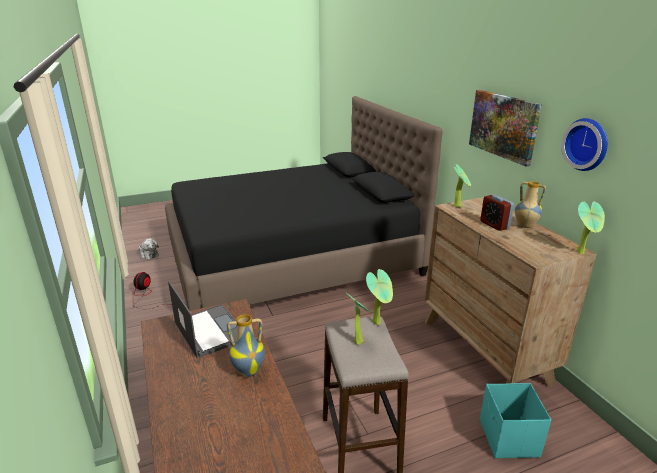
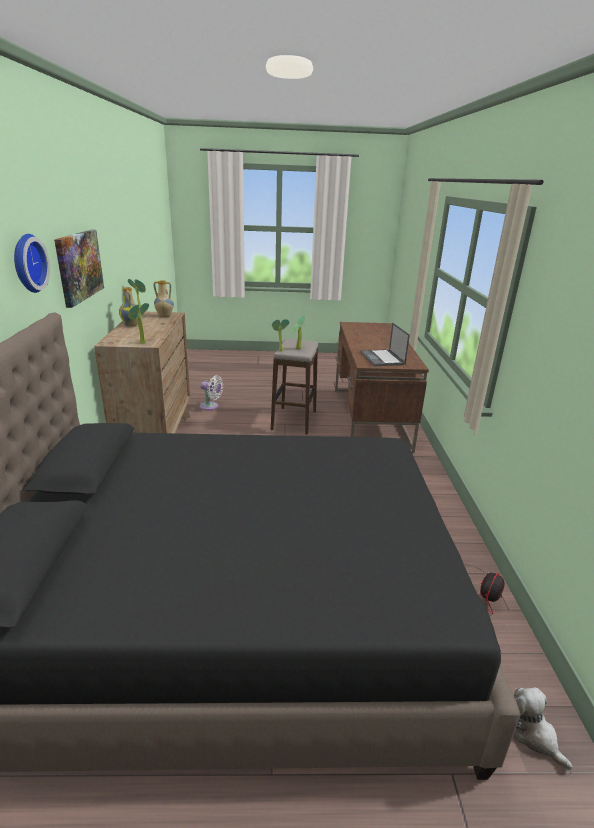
camera: 160 degrees left, 0 degrees up
vase [227,314,265,377] -> vase moved to [153,280,174,317]
alarm clock [480,194,514,231] -> none
turquoise storage box [480,383,551,458] -> white fan [200,375,223,410]
wall clock [561,118,608,171] -> wall clock moved to [14,234,50,293]

